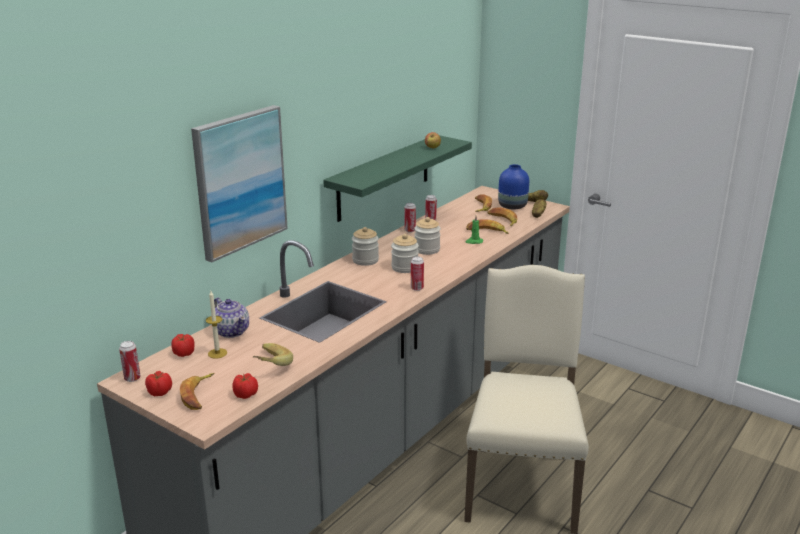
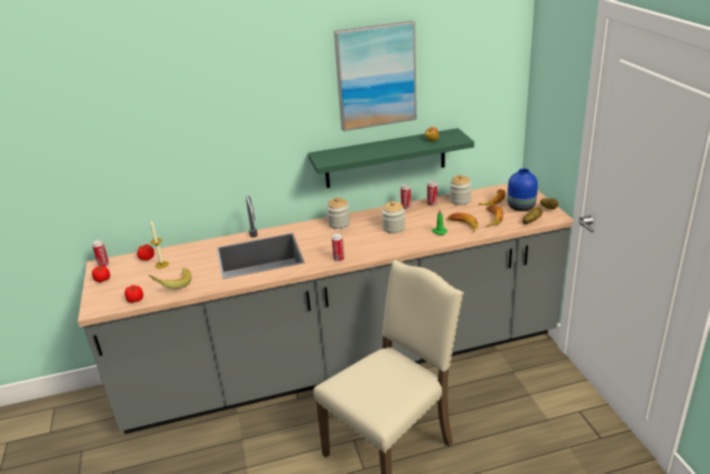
camera: 40 degrees right, 5 degrees up
banana [180,373,215,410] -> none
picture [191,105,288,263] -> picture moved to [334,21,417,131]
teapot [214,297,249,338] -> none
jar [391,234,419,273] -> jar moved to [450,175,471,205]

